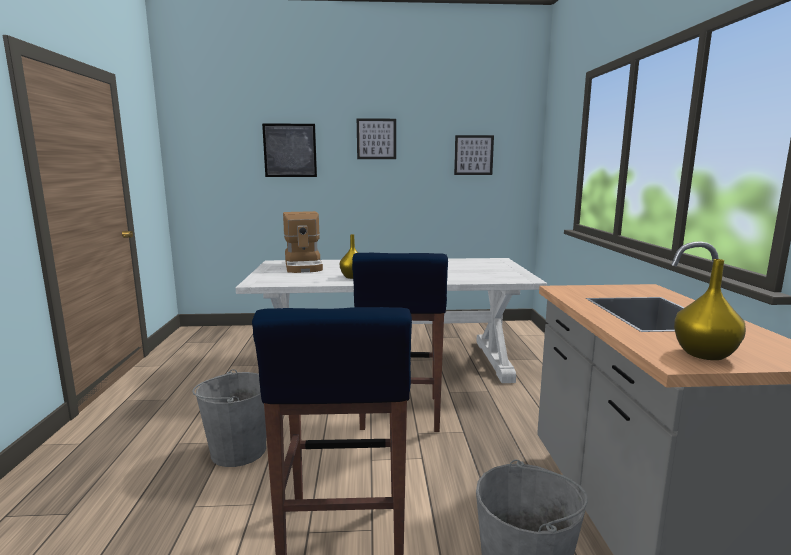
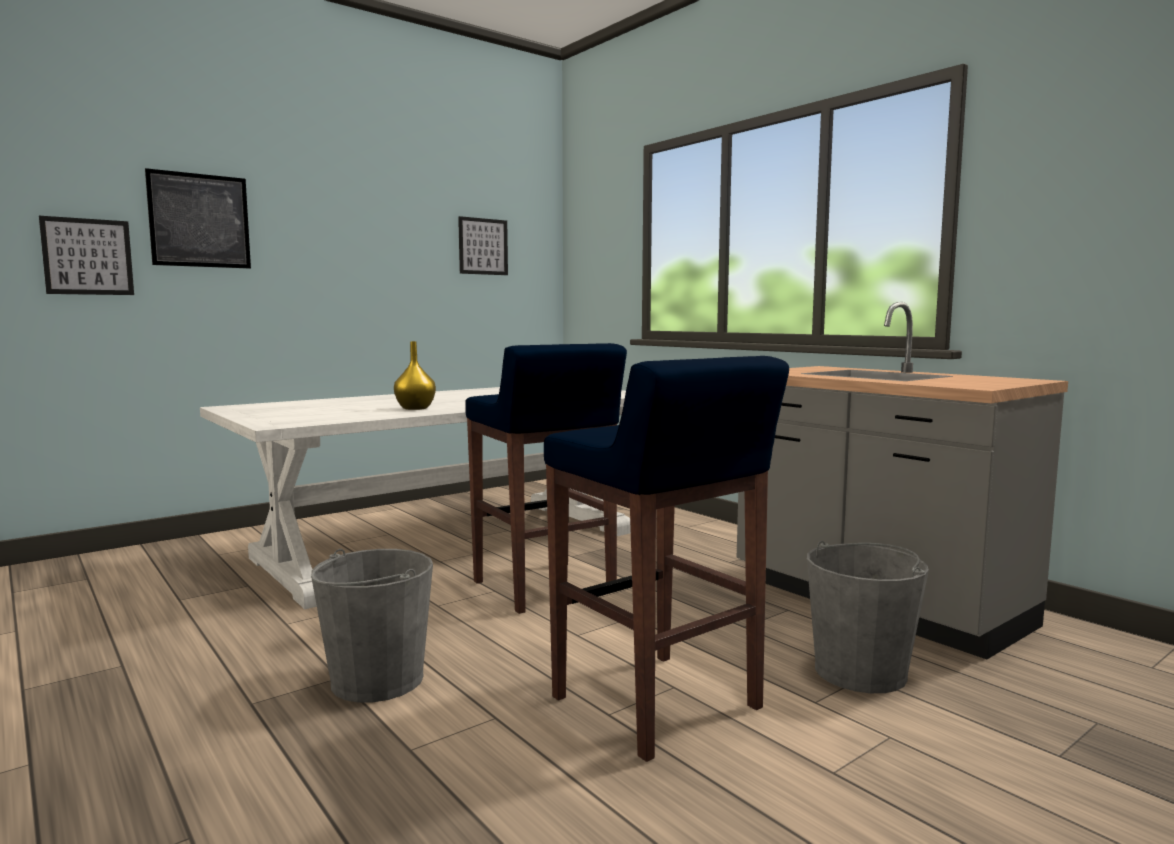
camera: 35 degrees left, 5 degrees down
coffee machine [283,211,323,273] -> none
picture [357,118,396,159] -> picture moved to [39,216,134,295]
yellow vase [674,259,746,360] -> none

